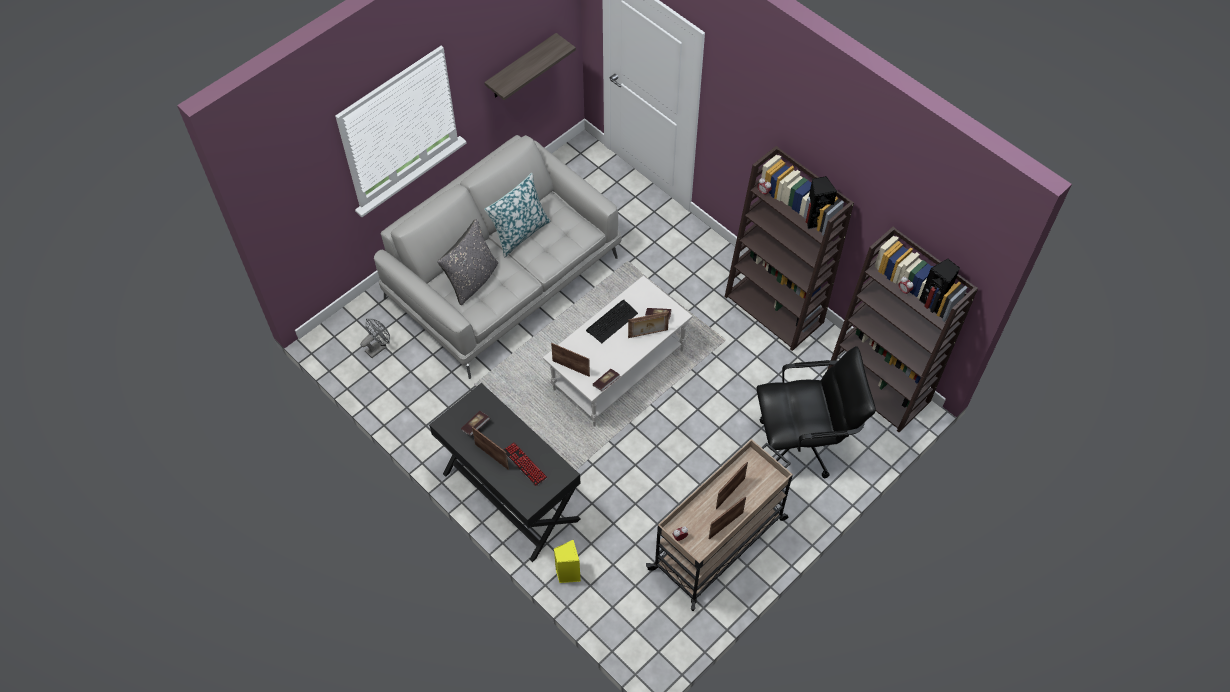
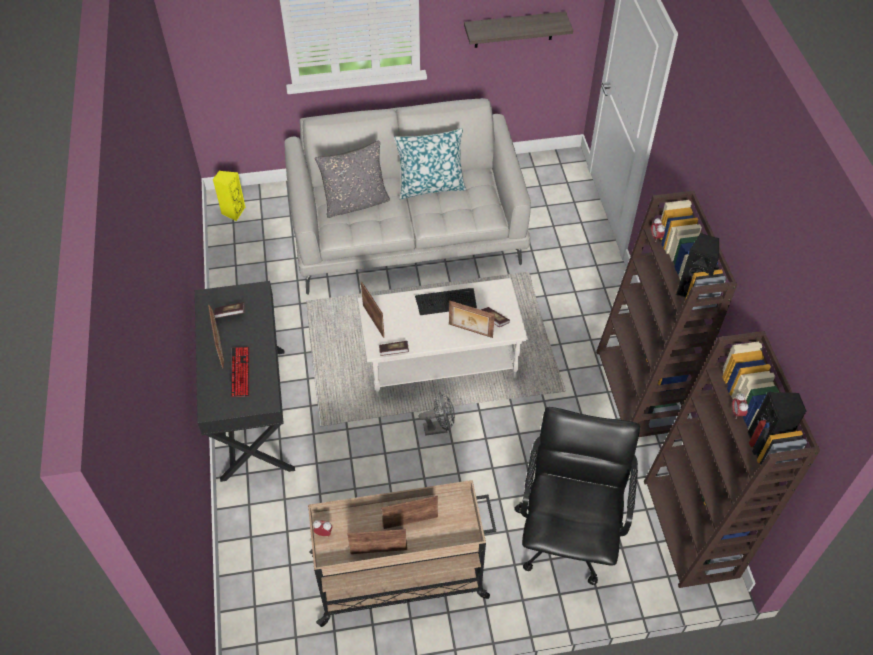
camera: 35 degrees right, 5 degrees down
grey fan [360,319,390,358] -> grey fan moved to [418,392,455,436]
yellow speaker [554,540,581,583] -> yellow speaker moved to [213,171,246,221]
black office chair [757,346,876,478] -> black office chair turned 105 degrees counterclockwise [514,407,640,585]

